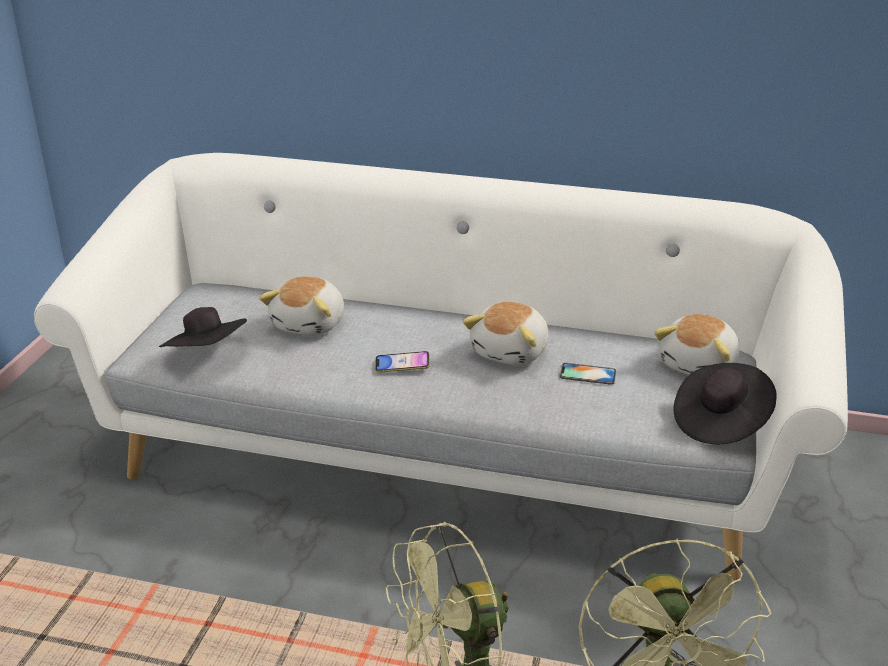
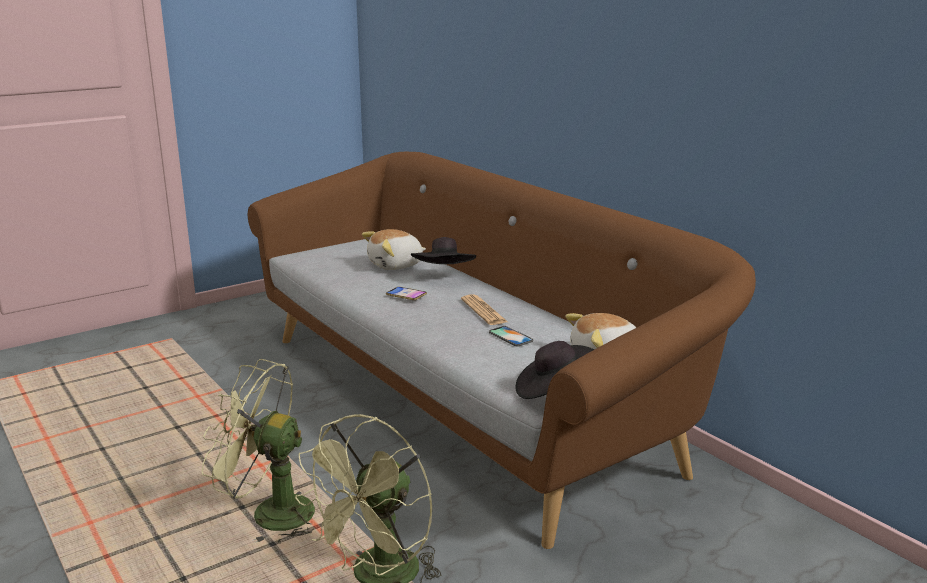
camera: 40 degrees right, 10 degrees down
white sofa [34,153,848,583] -> brown sofa [248,152,756,549]
black hat [159,307,247,347] -> black hat moved to [411,237,476,264]
plush toy [463,302,549,365] -> newspaper [461,294,508,325]

